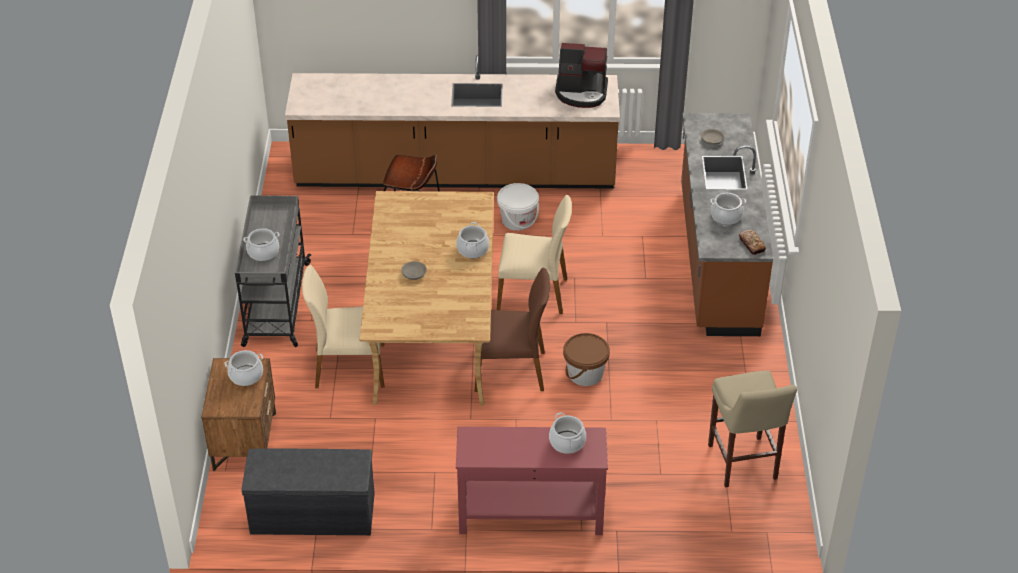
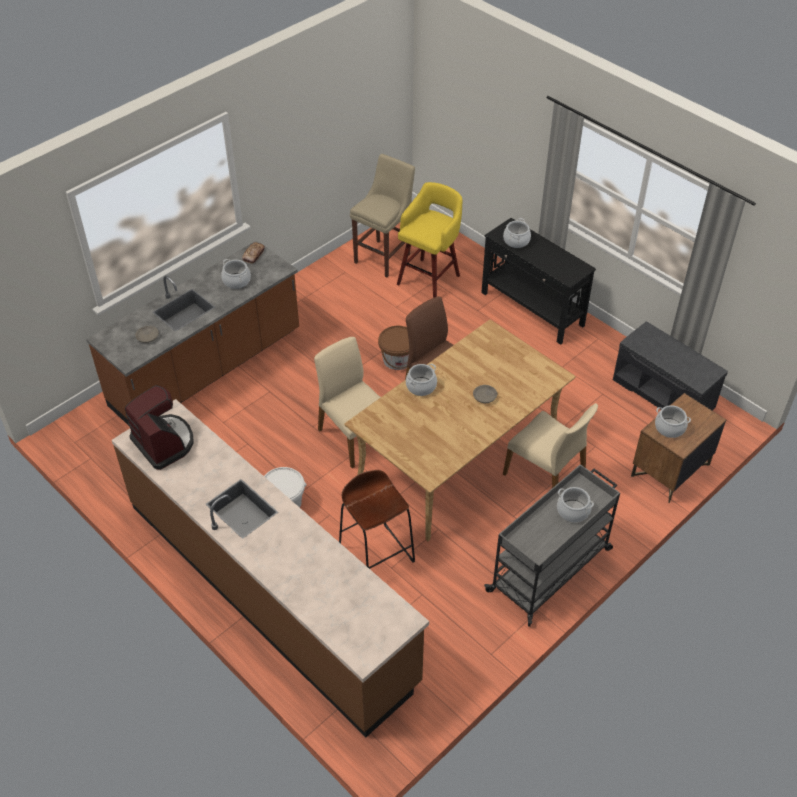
camera: 135 degrees left, 5 degrees up
red console table [456,427,608,535] -> black console table [481,218,596,345]
none -> yellow stool [397,182,463,298]

